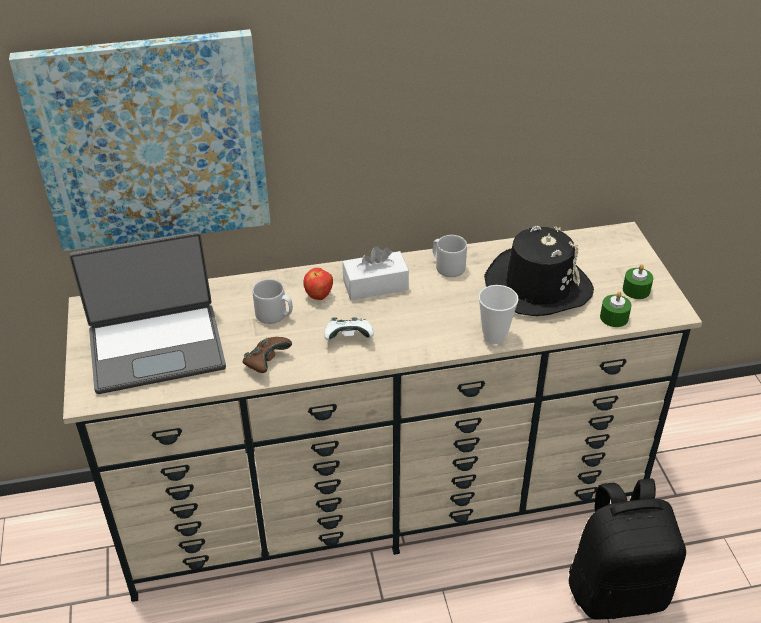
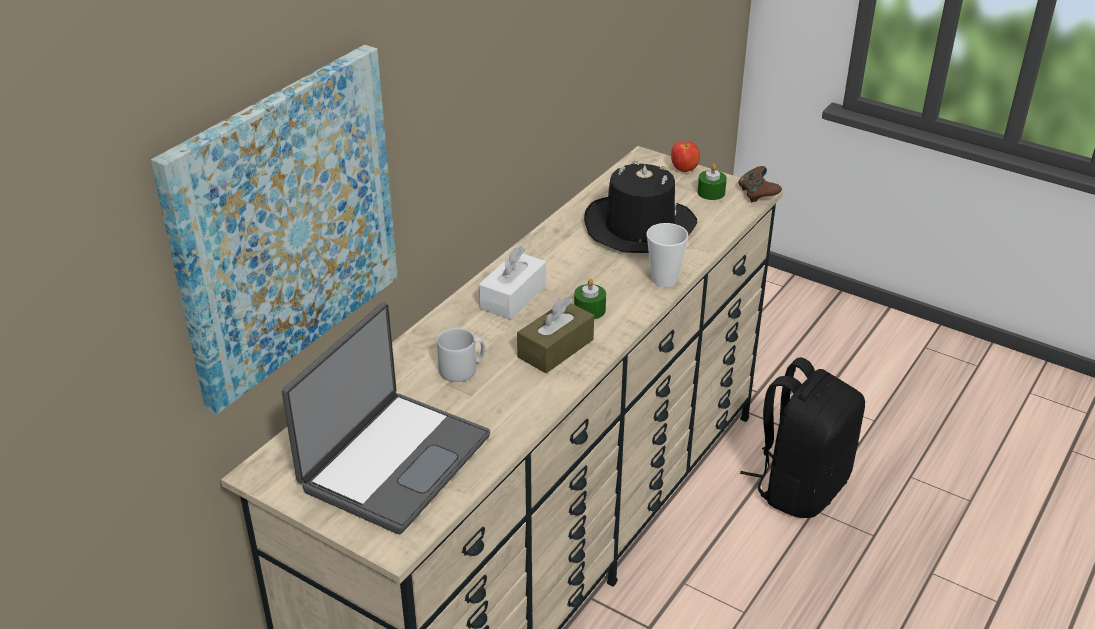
camera: 45 degrees left, 5 degrees down
brown game controller [243,337,292,373] -> brown game controller moved to [738,166,782,202]
apple [303,268,333,300] -> apple moved to [671,142,700,172]
white game controller [324,317,374,341] -> brown tissue box [517,297,594,373]
grey mug [433,235,467,277] -> none
green candle [600,292,632,327] -> green candle moved to [574,279,606,319]

